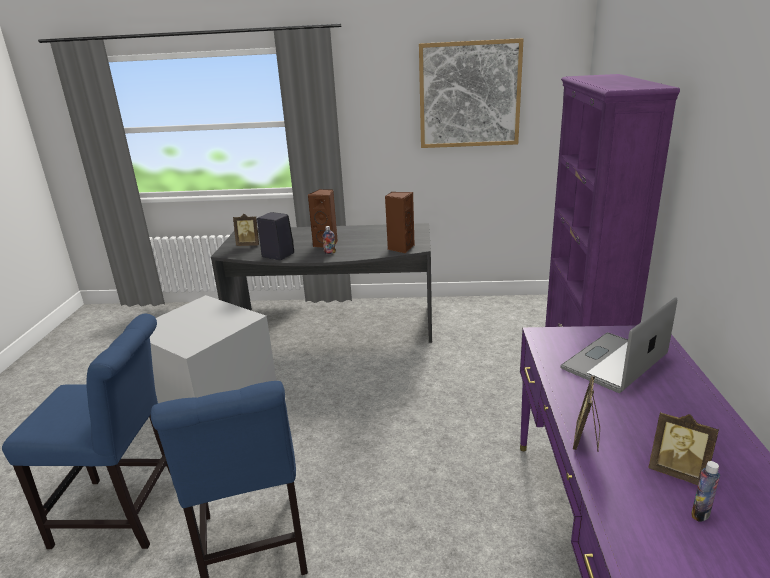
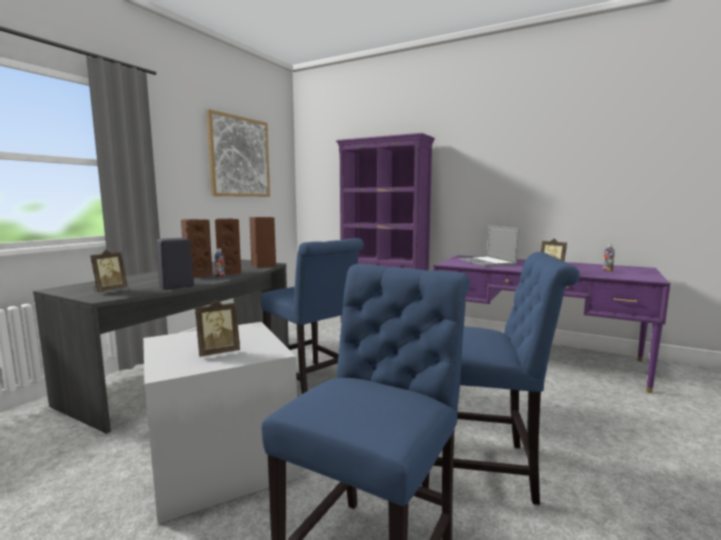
camera: 65 degrees left, 15 degrees down
picture frame [648,411,719,485] -> picture frame moved to [195,300,240,357]
none -> brown speaker [215,219,241,275]
none -> blue chair [260,238,364,394]

